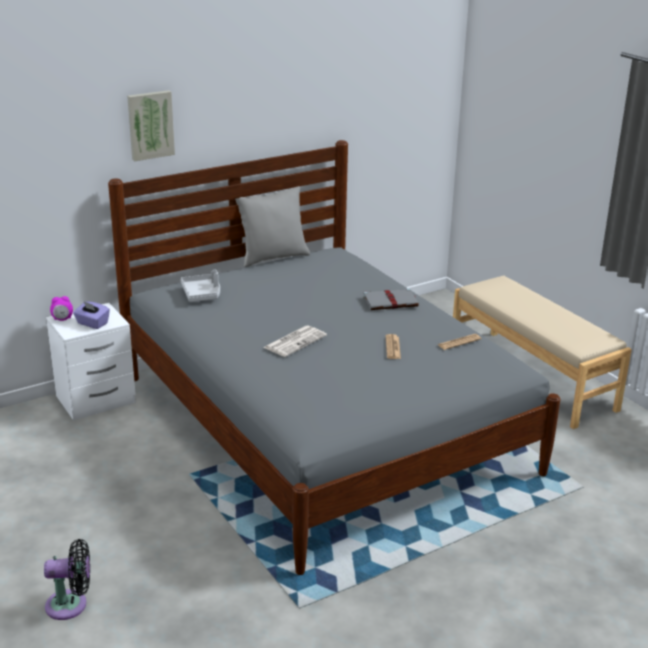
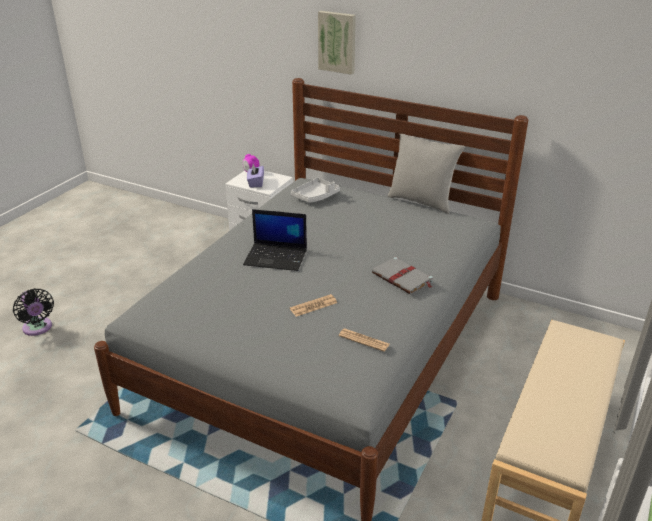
camera: 60 degrees right, 5 degrees up
newspaper [263,326,327,357] -> laptop [243,209,307,271]

